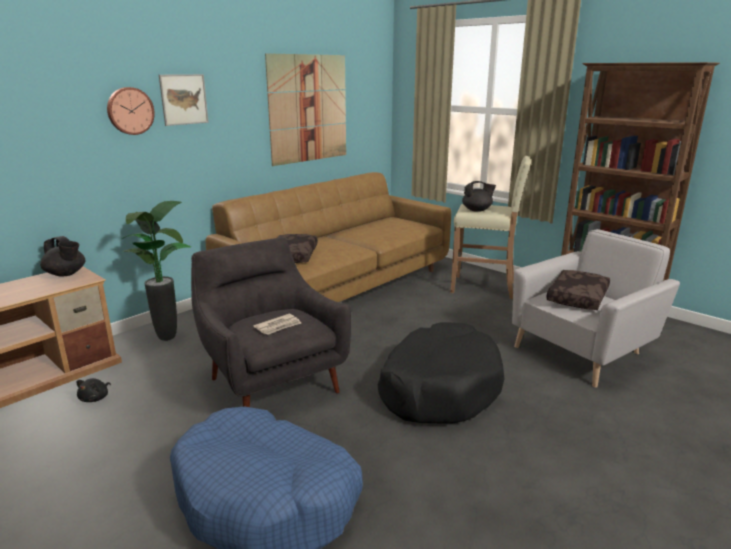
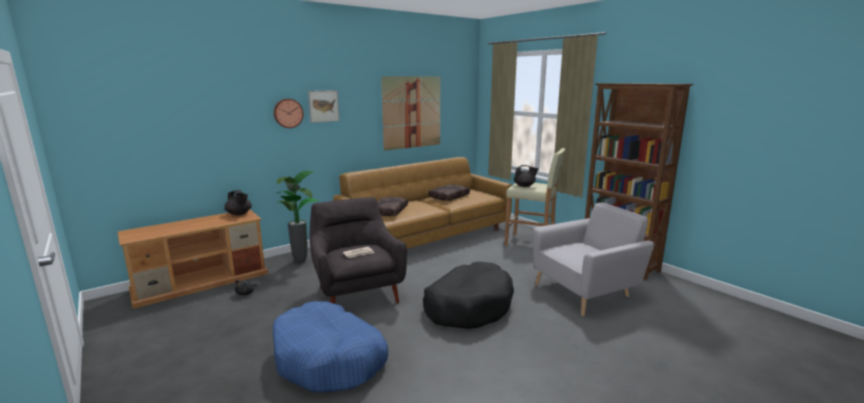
camera: 10 degrees right, 5 degrees down
brown pillow [546,270,610,310] -> brown pillow moved to [429,185,470,201]

